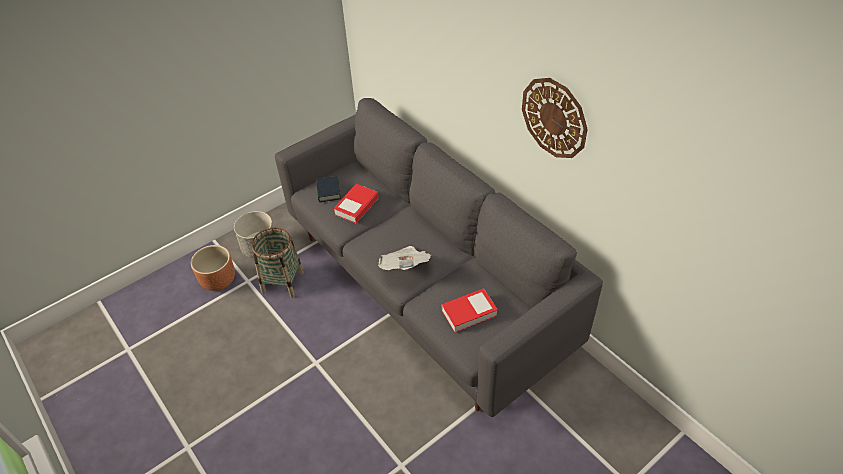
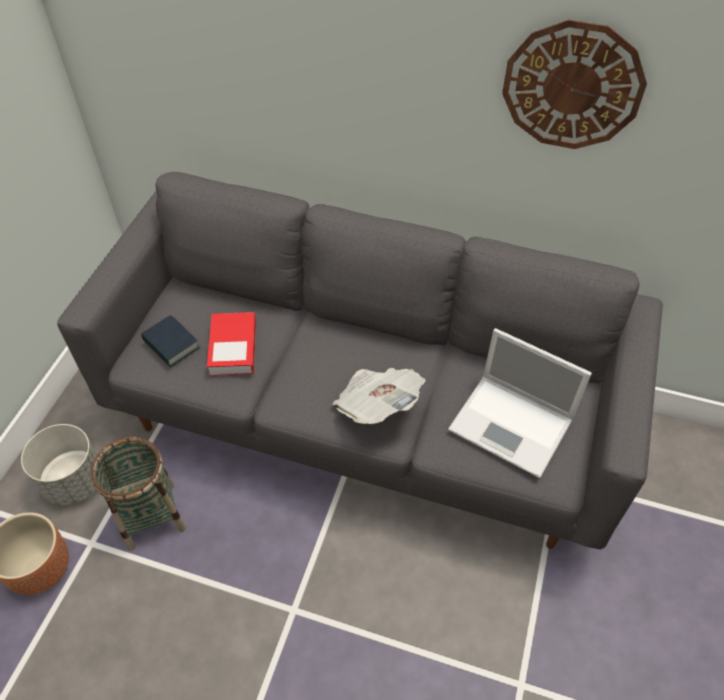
camera: 35 degrees left, 5 degrees up
book [441,288,498,333] -> laptop [448,328,592,478]

